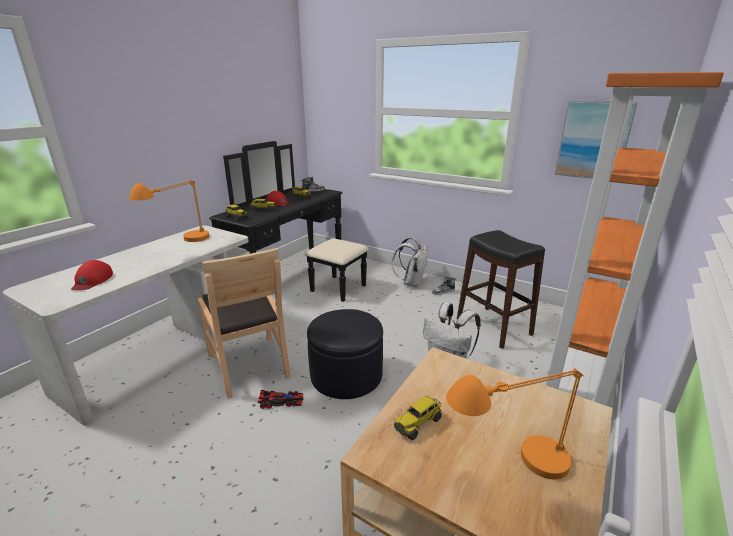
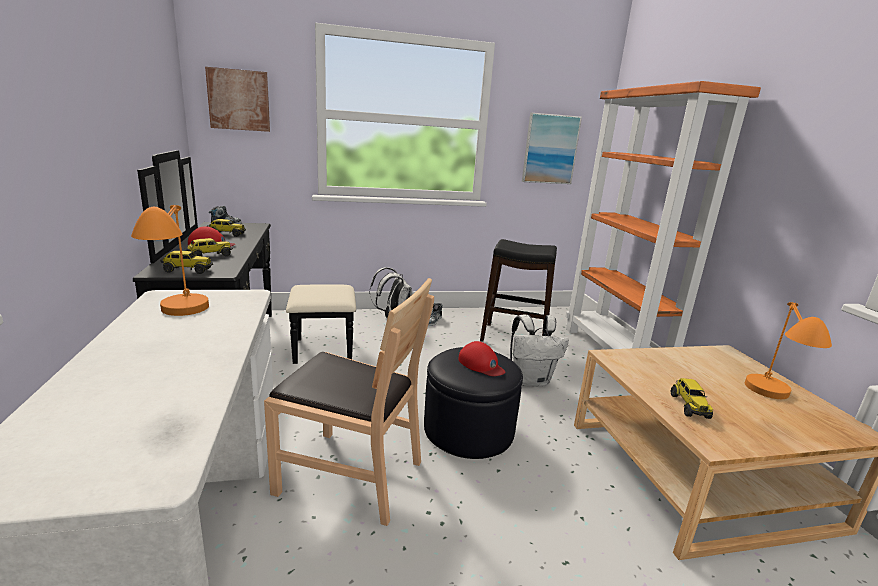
camera: 45 degrees left, 5 degrees down
red cap [71,260,113,290] -> red cap moved to [458,341,506,376]
toy car [257,390,303,409] -> none
none -> picture [205,67,270,132]

